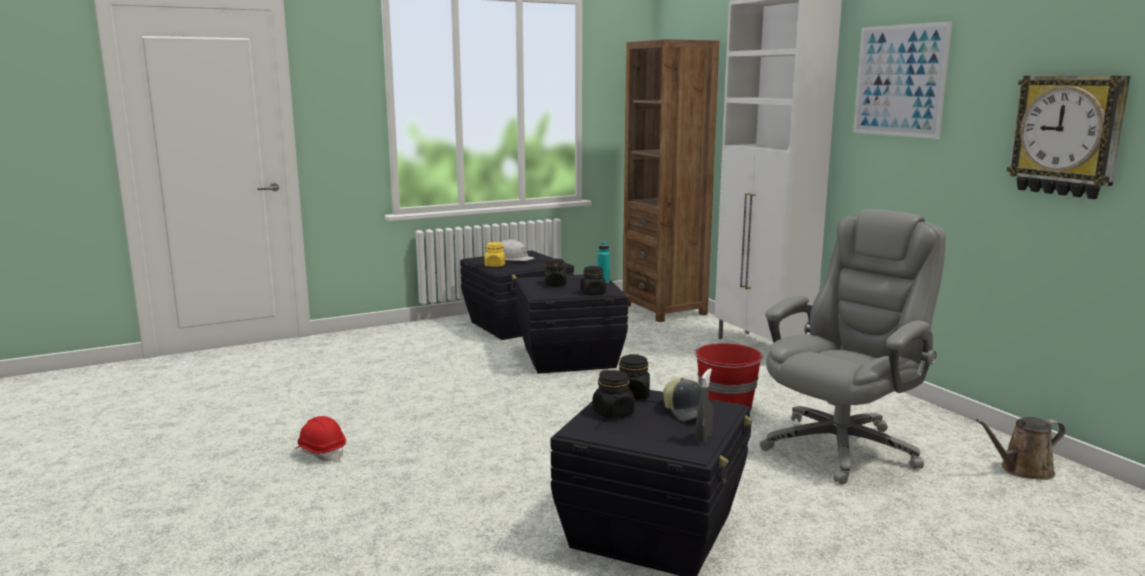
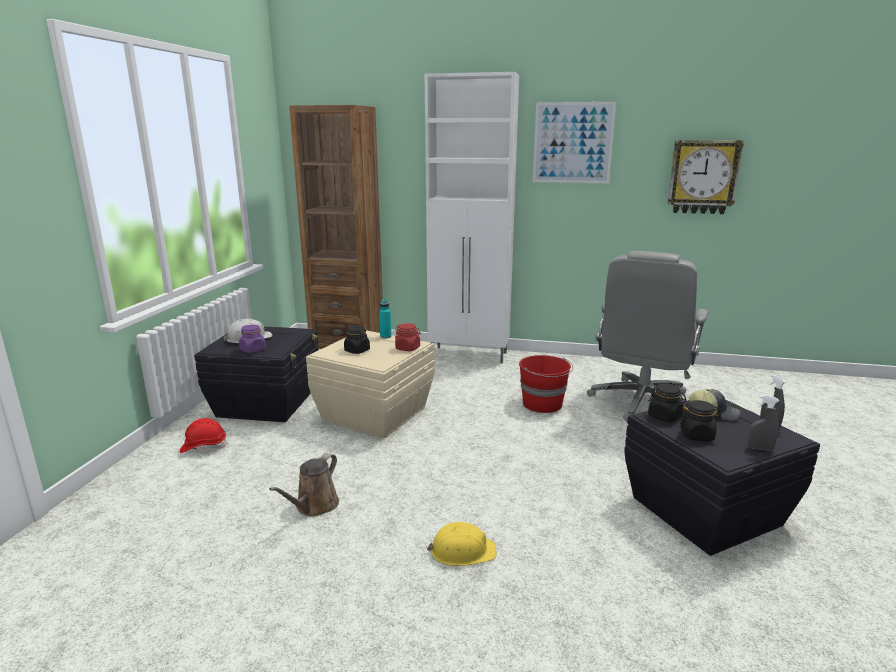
camera: 50 degrees left, 5 degrees up
red hard hat [295,416,346,462] -> red hard hat moved to [180,418,228,453]
yellow jar [484,242,505,267] -> purple jar [239,325,266,353]
black storage box [516,275,628,374] -> beige storage box [306,330,435,438]
black jar [581,266,606,295] -> red jar [395,323,421,351]
grey office chair [760,209,946,485] -> grey office chair turned 150 degrees counterclockwise [587,251,709,422]
brown watering can [976,417,1065,480] -> brown watering can moved to [269,453,339,517]
none -> yellow hard hat [427,522,496,566]
none -> grey spray bottle [748,395,779,451]

